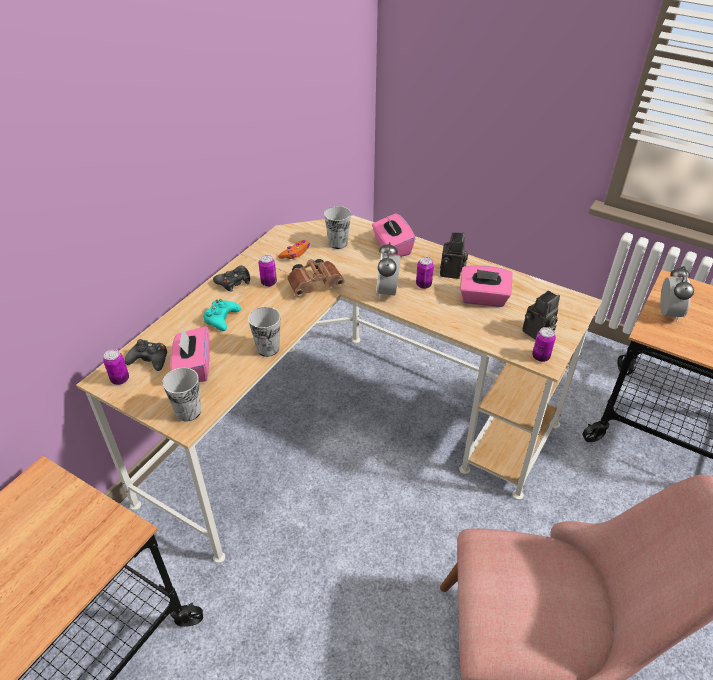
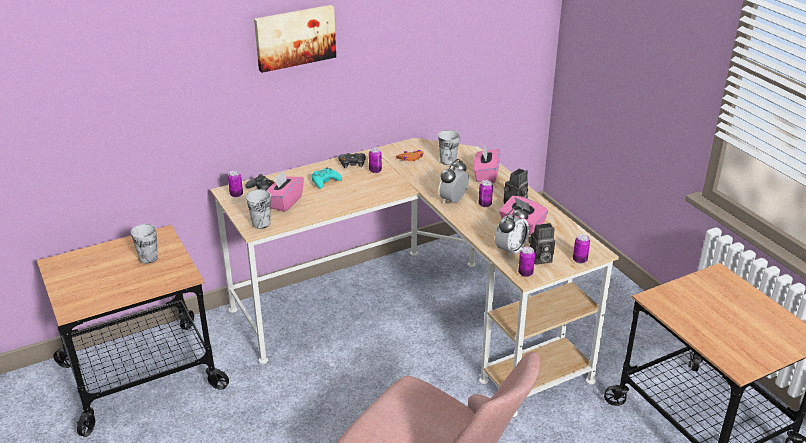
camera: 30 degrees right, 10 degrees down
cup [248,307,280,357] -> cup moved to [131,224,158,264]
brown binoculars [287,259,345,296] -> none
alarm clock [660,266,694,322] -> alarm clock moved to [495,206,529,258]
none -> picture [254,5,336,73]
none -> can [573,234,590,264]

